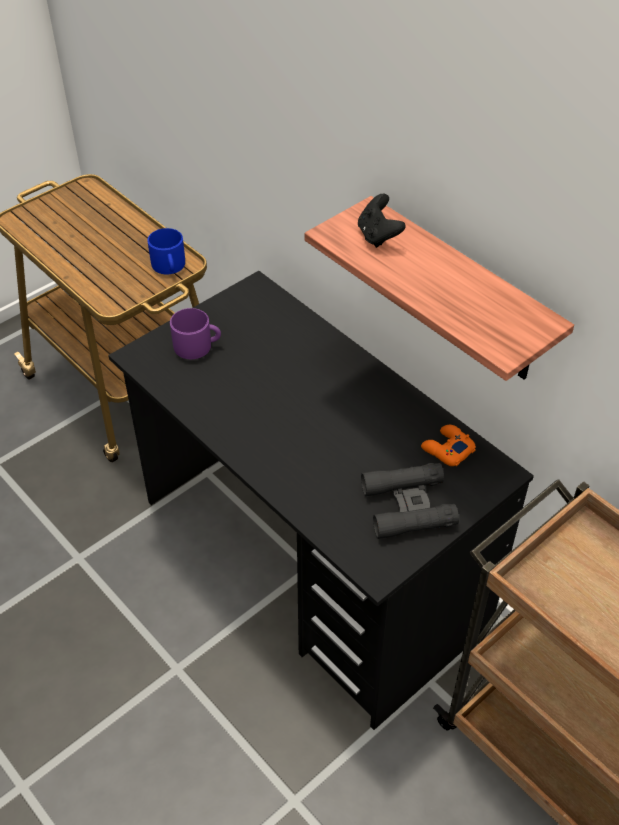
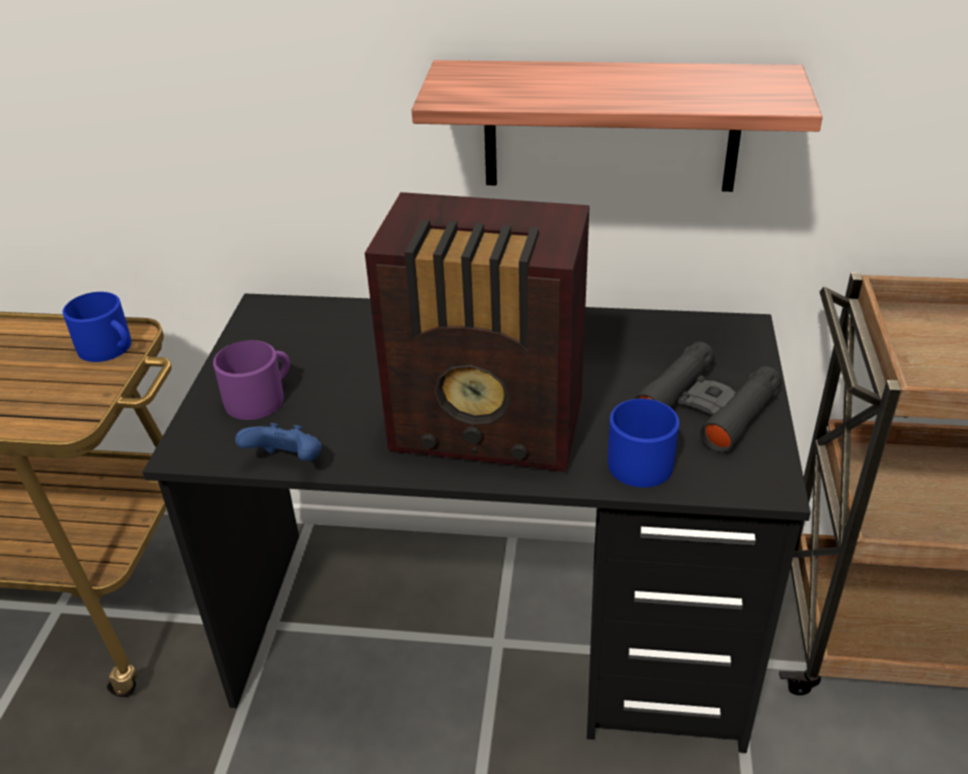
camera: 40 degrees left, 10 degrees down
black game controller [358,194,406,248] -> none
orange game controller [421,425,476,466] -> none
none -> blue game controller [235,423,322,461]
none -> radio [365,192,590,472]
none -> blue mug [608,399,679,487]

